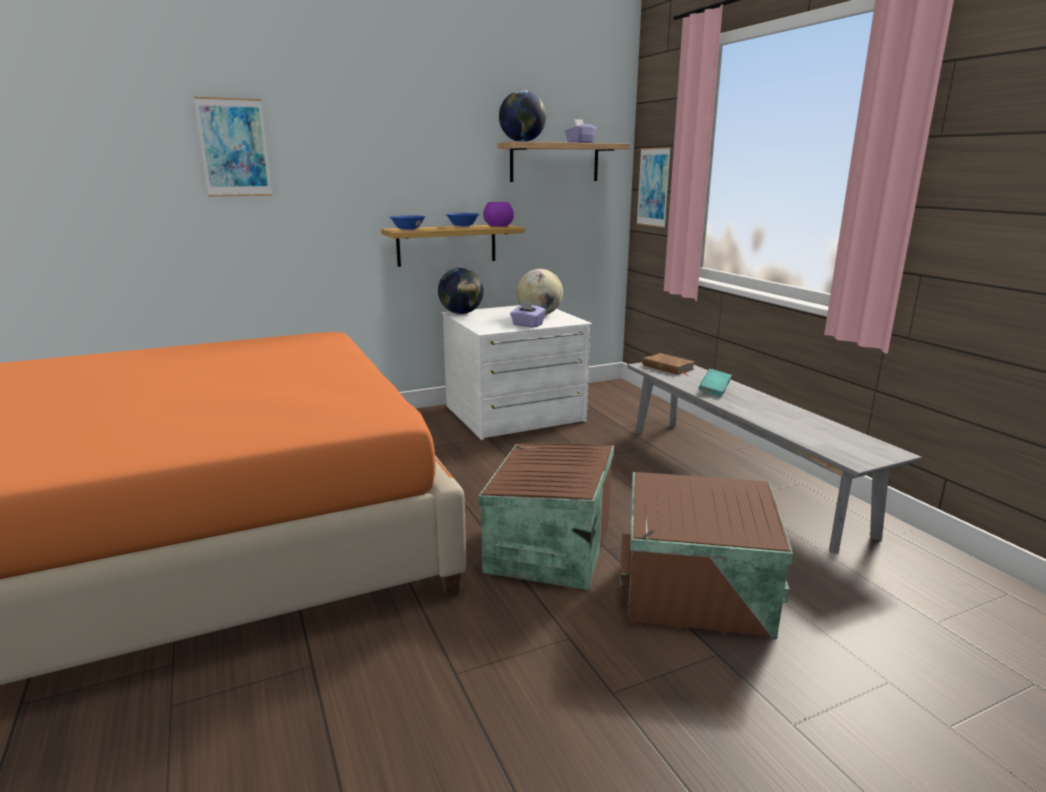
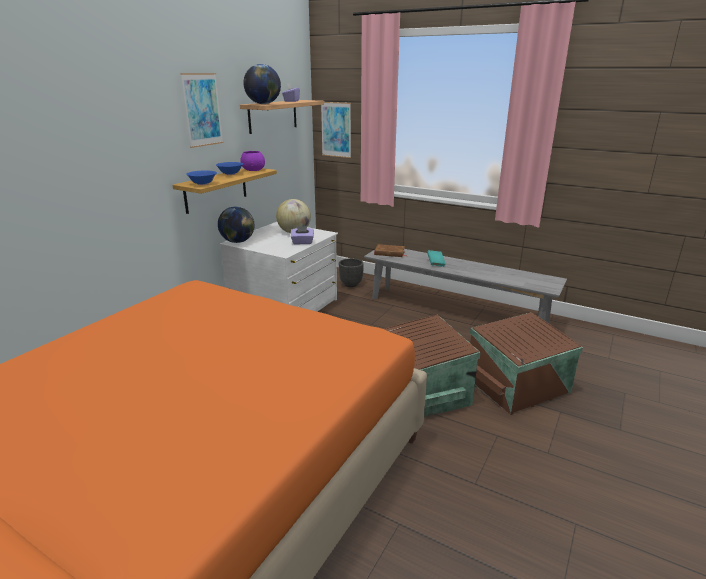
camera: 35 degrees left, 5 degrees up
picture [194,97,272,197] -> picture moved to [180,73,223,148]
none -> black planter [339,258,364,287]

